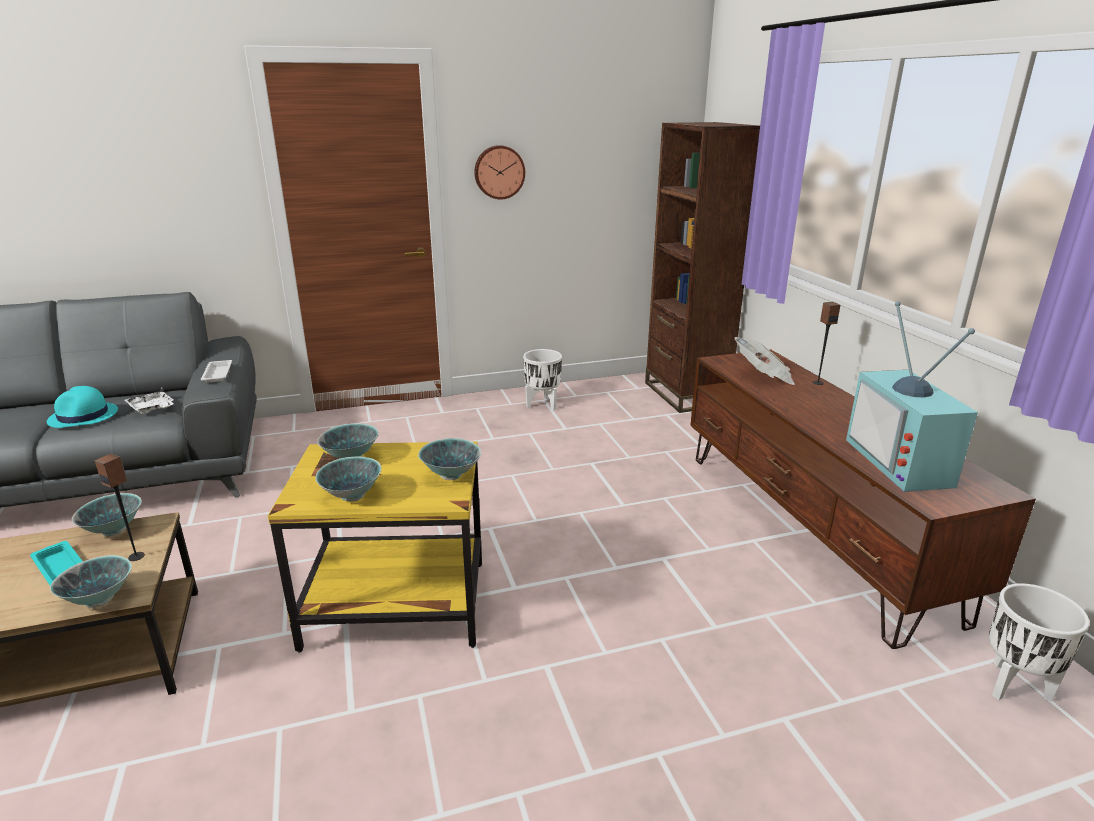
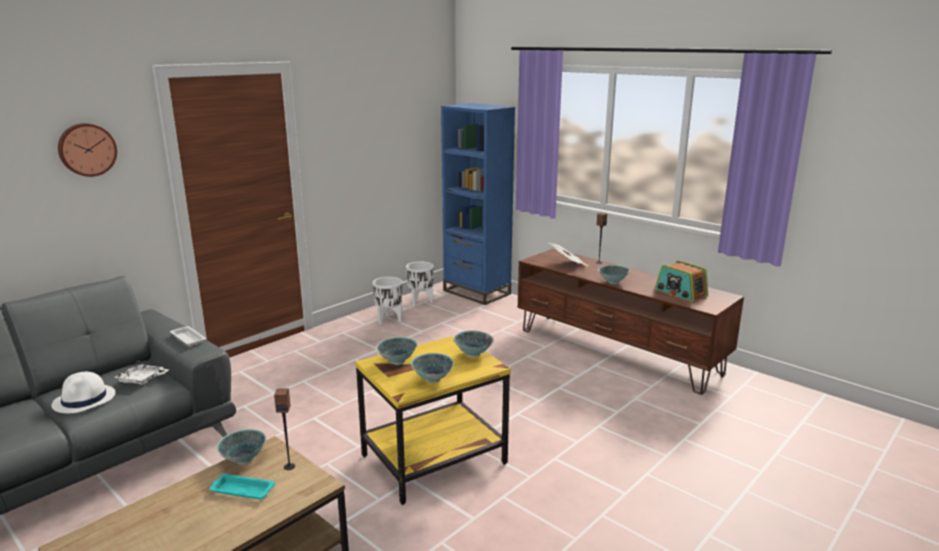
camera: 30 degrees left, 5 degrees down
turquoise hat [47,386,118,428] -> white hat [51,372,115,413]
bowl [50,555,132,608] -> bowl moved to [598,265,630,284]
wall clock [474,145,525,199] -> wall clock moved to [58,123,117,177]
brown bookcase [645,122,760,413] -> blue bookcase [441,103,515,305]
television [846,301,978,492] -> radio [655,260,708,302]
white planter [989,583,1090,701] -> white planter moved to [406,262,434,306]

